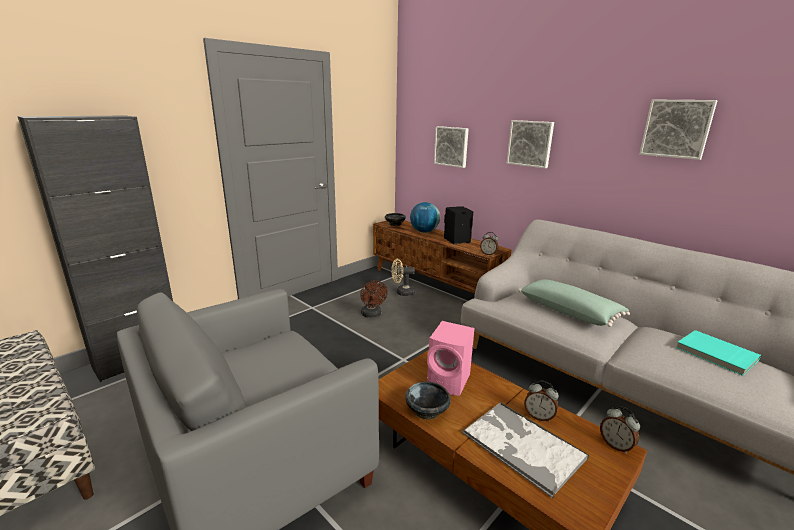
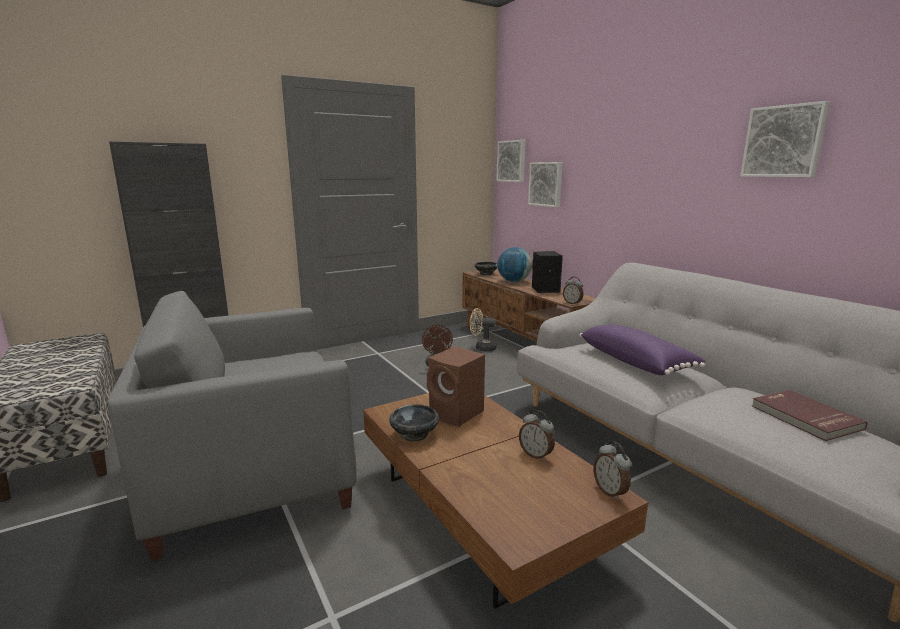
camera: 15 degrees right, 5 degrees down
pink speaker [427,321,474,396] -> brown speaker [427,346,485,427]
tray [463,402,589,499] -> none
picture [507,120,554,168] -> picture moved to [496,140,526,182]
green pillow [518,279,630,327] -> purple pillow [579,324,706,375]
turquoise book [676,330,761,376] -> red book [751,390,868,441]

